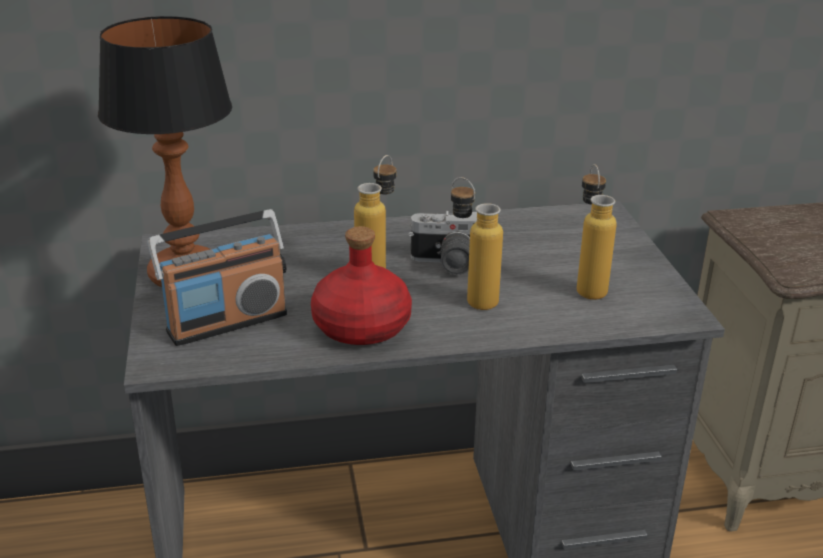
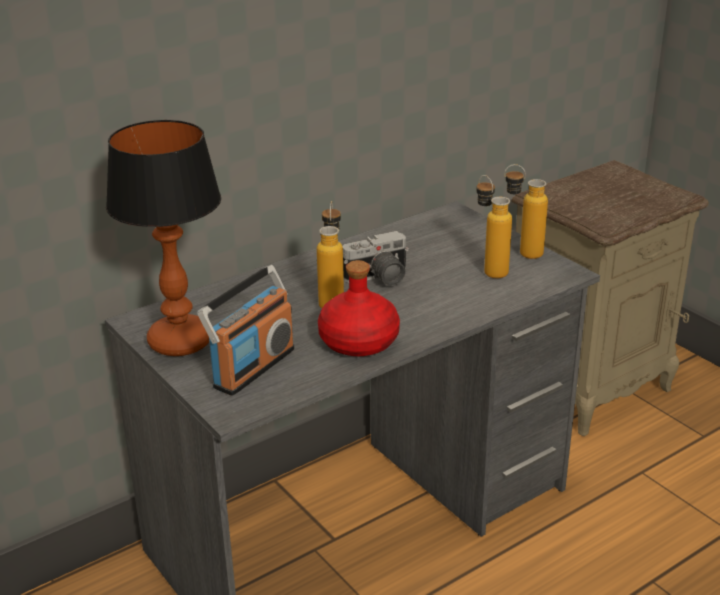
camera: 25 degrees left, 0 degrees up
bottle [451,177,503,310] -> bottle moved to [504,164,548,259]

